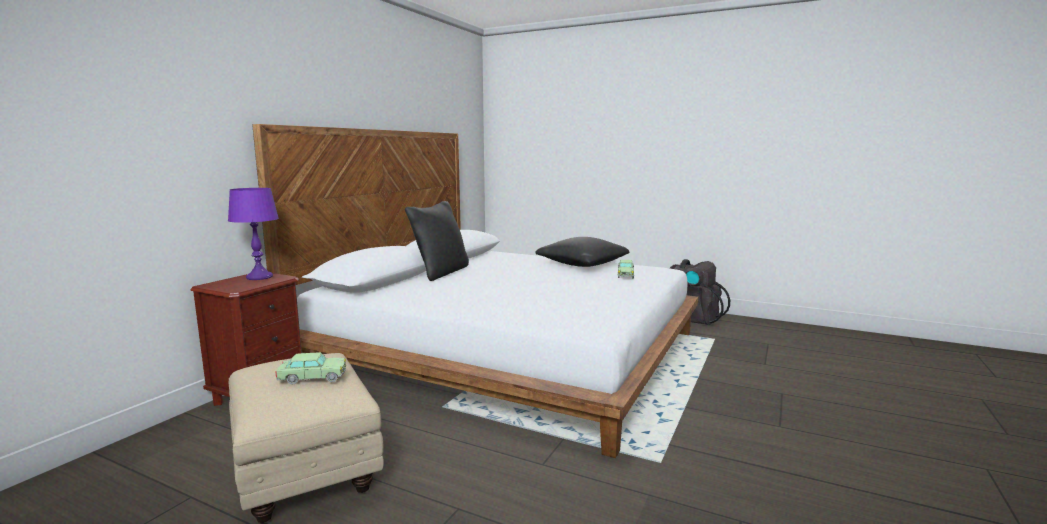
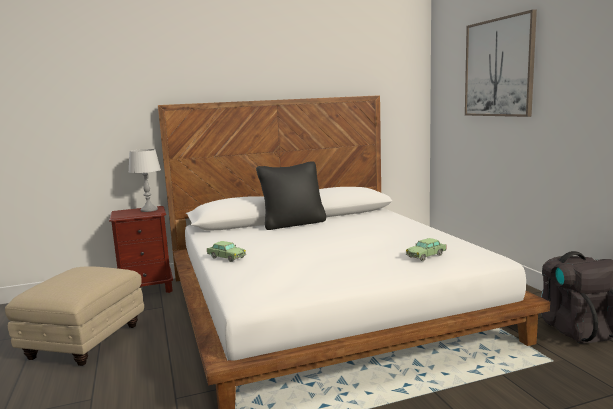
camera: 45 degrees right, 0 degrees up
purple table lamp [228,188,279,280] -> grey table lamp [129,149,161,212]
toy car [276,352,346,384] -> toy car moved to [207,241,246,262]
black pillow [535,237,629,267] -> none
none -> picture [465,10,537,117]

